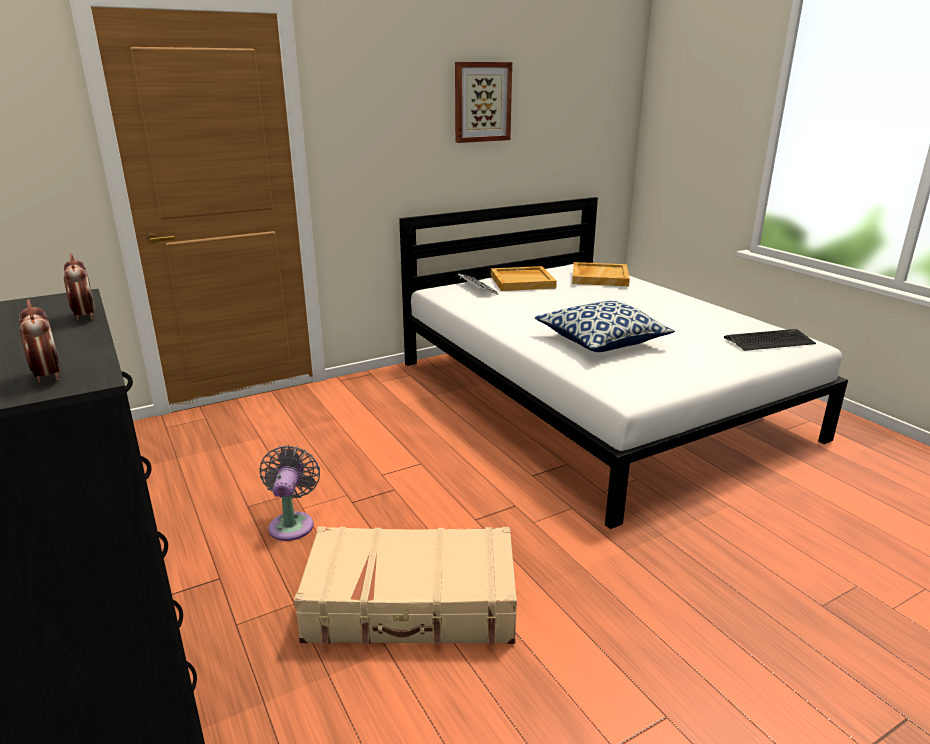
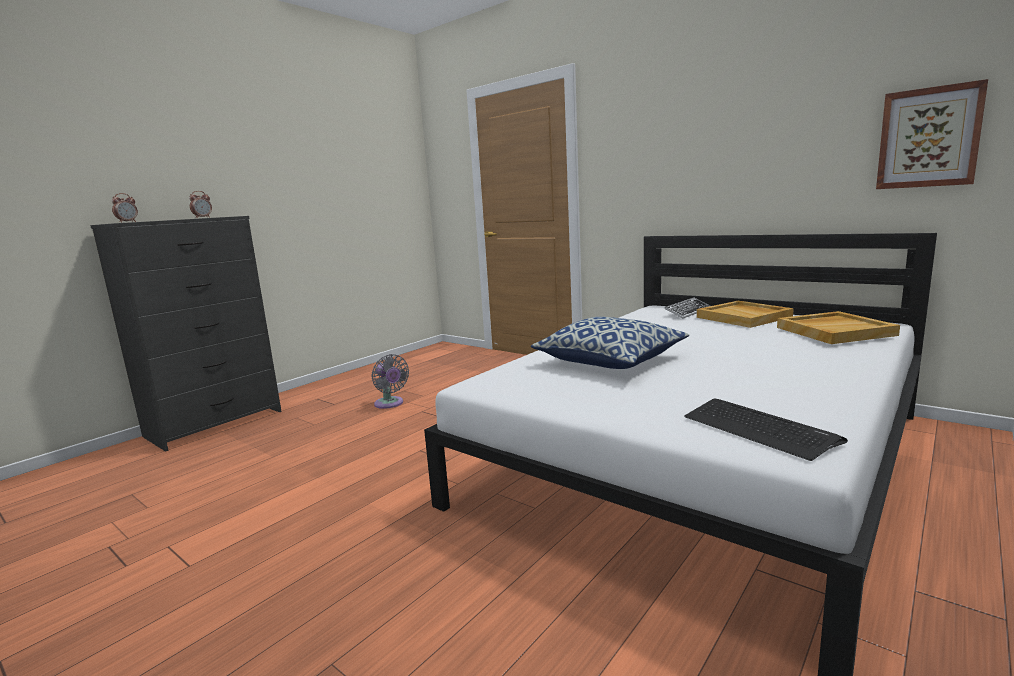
camera: 70 degrees right, 10 degrees down
grey fan [260,445,320,541] -> grey fan turned 75 degrees clockwise [372,354,409,409]
beige suitcase [294,527,517,644] -> none
picture [455,62,512,143] -> picture moved to [876,79,988,189]

